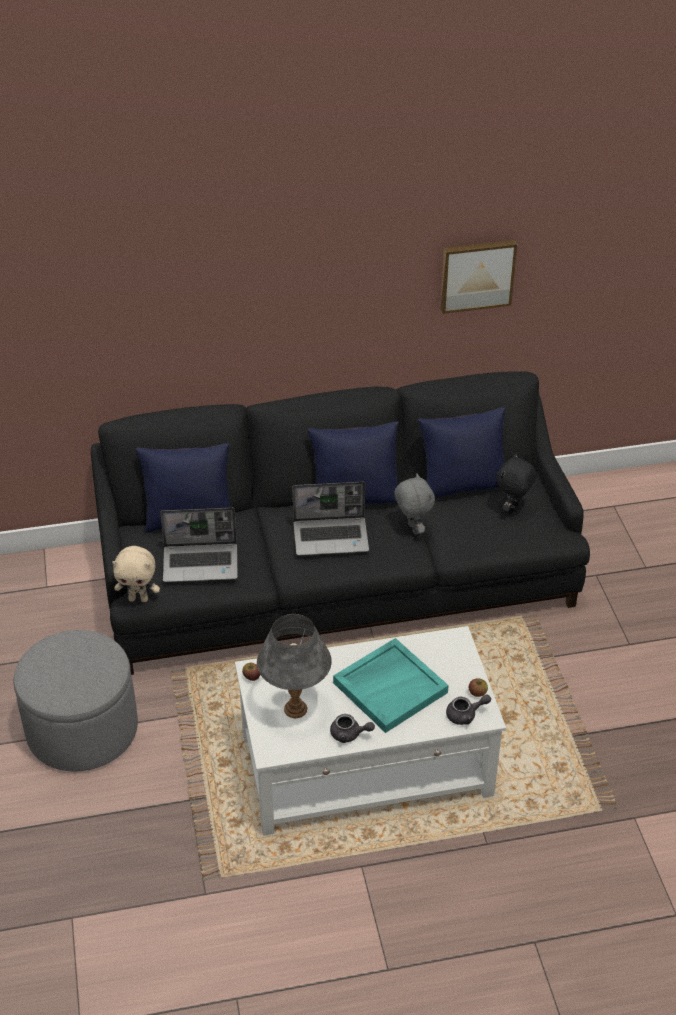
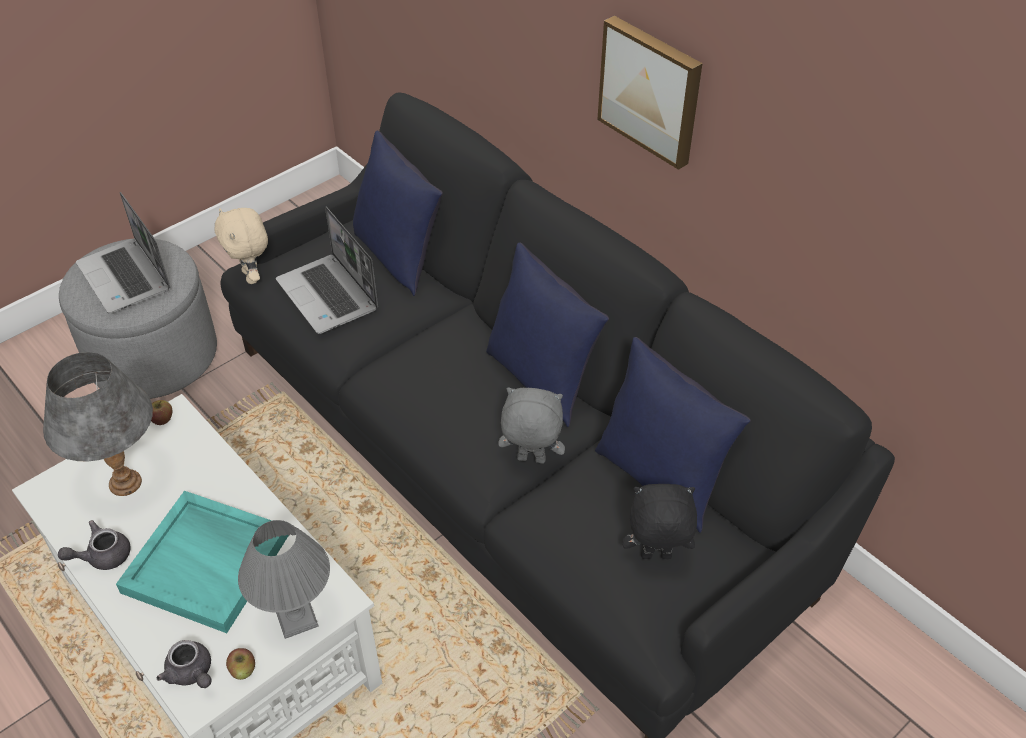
camera: 60 degrees right, 5 degrees up
laptop [292,481,369,556] -> laptop moved to [76,192,171,314]
grey teapot [330,714,375,743] -> grey teapot turned 75 degrees clockwise [58,520,131,570]
grey plush toy [394,473,435,535] -> grey plush toy turned 120 degrees counterclockwise [498,387,565,463]
picture [440,240,517,314] -> picture moved to [597,16,703,170]
none -> grey table lamp [238,520,330,639]

